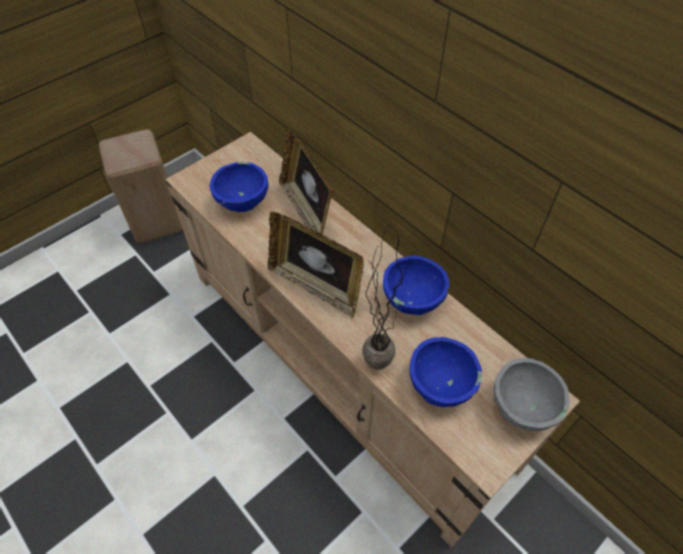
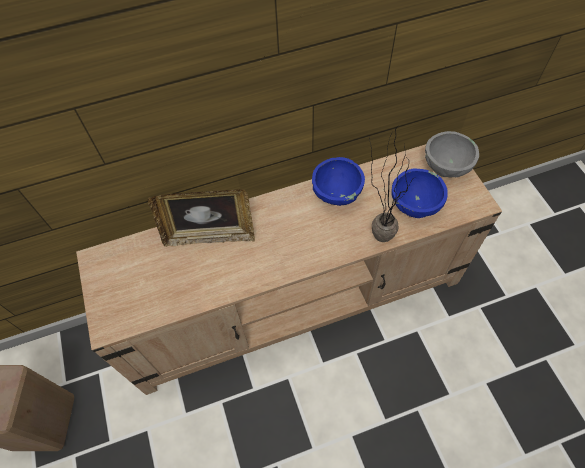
camera: 65 degrees left, 5 degrees up
blue bowl [210,162,268,212] -> none
picture frame [268,211,364,319] -> none

